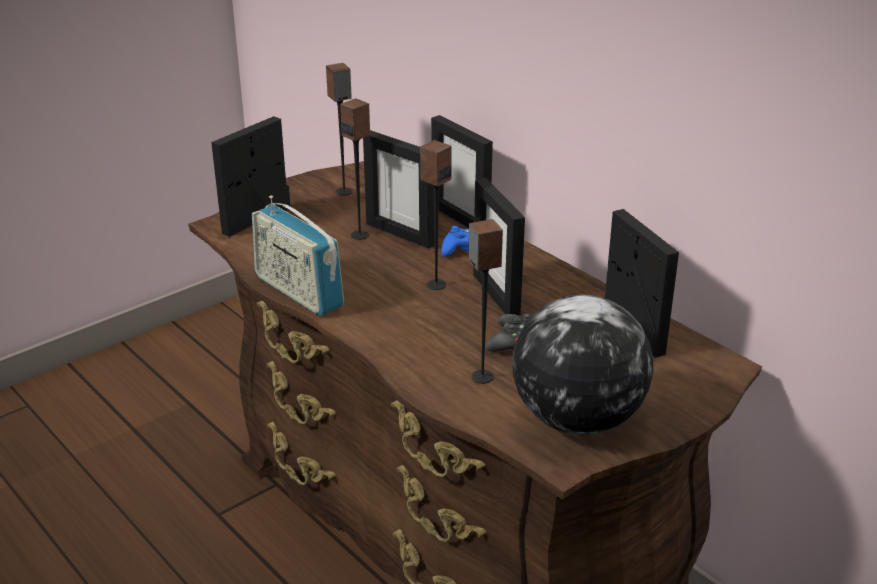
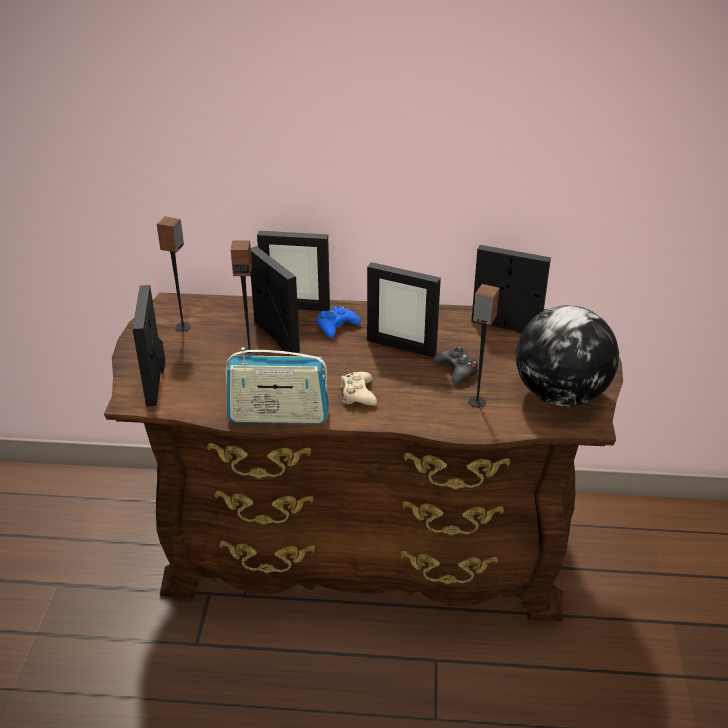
camera: 45 degrees left, 5 degrees up
picture frame [363,130,435,249] -> picture frame turned 120 degrees counterclockwise [251,246,300,355]
speaker [420,140,452,290] -> none
none -> beige game controller [340,372,377,405]

